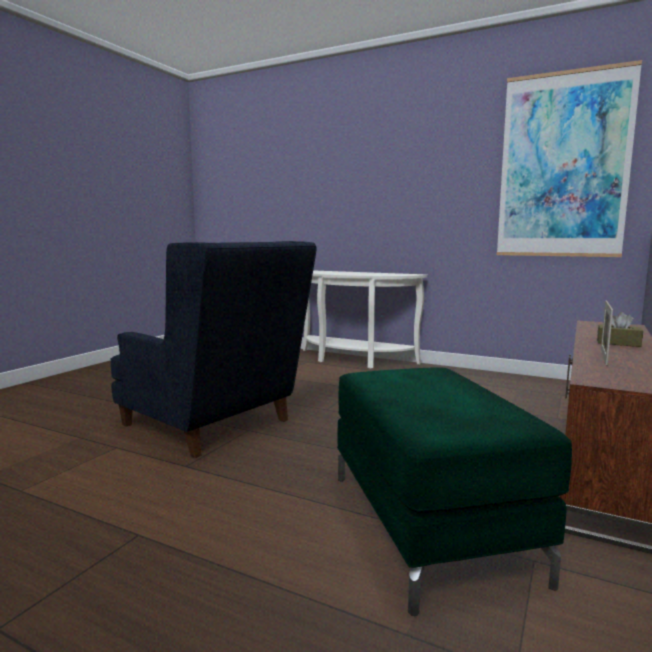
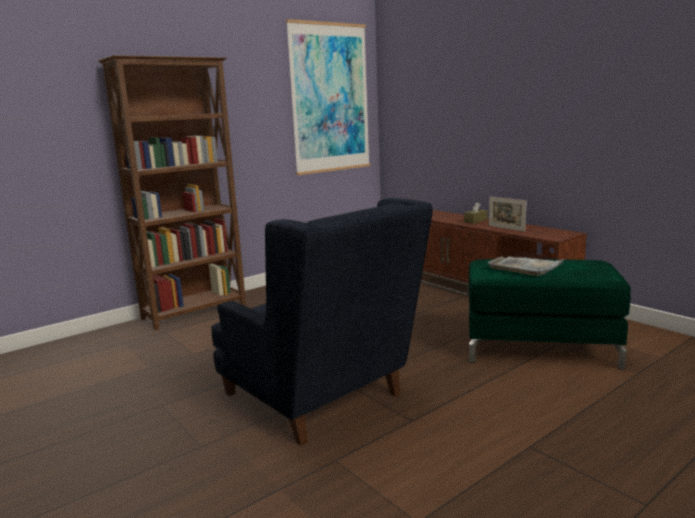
camera: 65 degrees left, 5 degrees up
blue armchair [110,241,317,458] -> blue armchair turned 75 degrees clockwise [211,198,433,446]
white console table [303,270,428,369] -> brown bookcase [98,55,246,330]
none -> grey tray [487,256,565,276]

